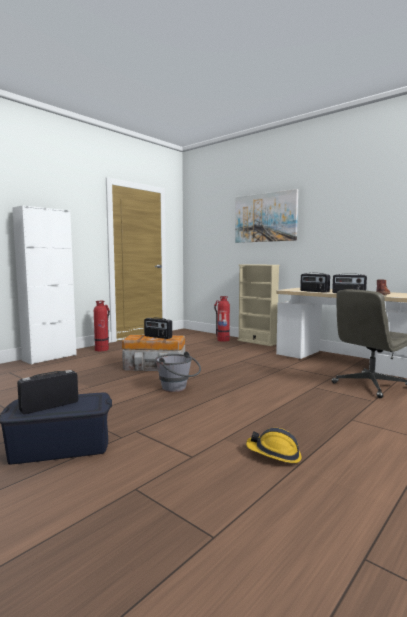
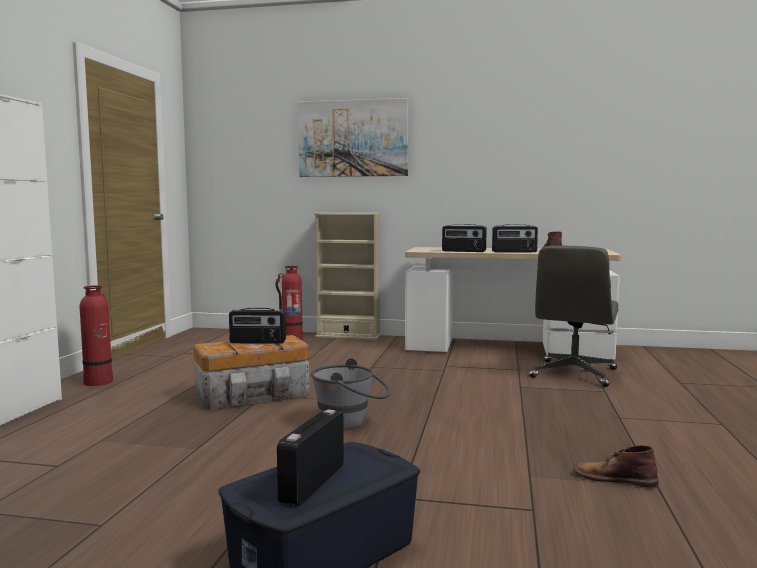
camera: 30 degrees left, 0 degrees up
hard hat [246,428,301,463] -> brown boot [573,445,659,488]

